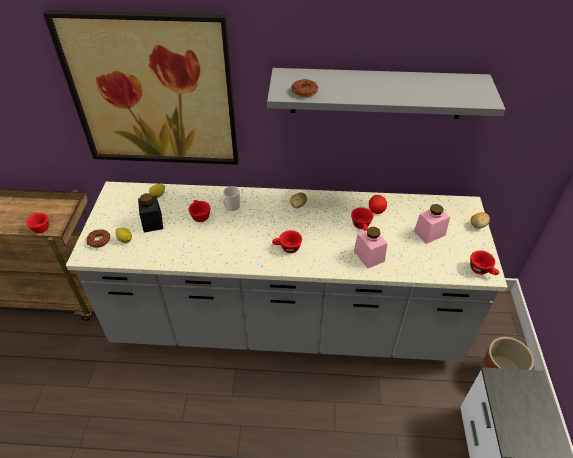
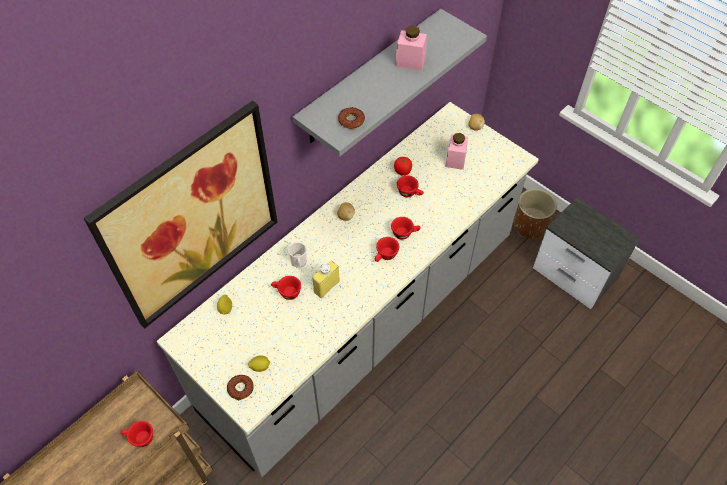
camera: 50 degrees left, 10 degrees up
black jar [138,193,163,232] -> none
pink jar [354,227,387,269] -> pink jar moved to [395,26,427,71]
red cup [470,250,500,275] -> red cup moved to [391,217,420,240]
none -> yellow bottle [312,261,340,298]

